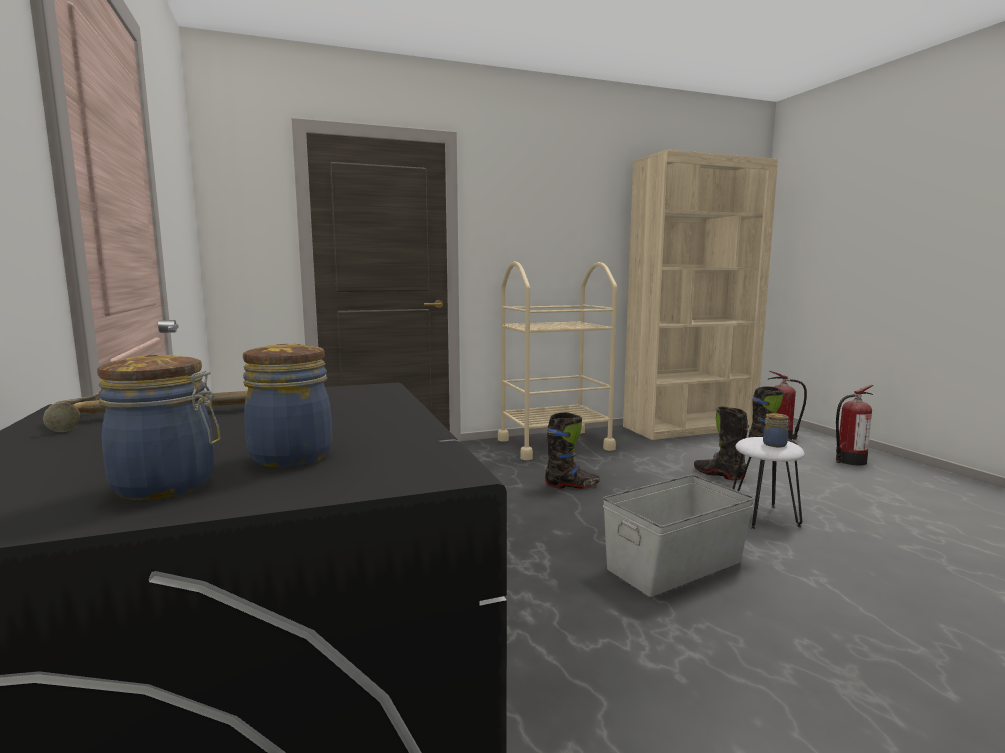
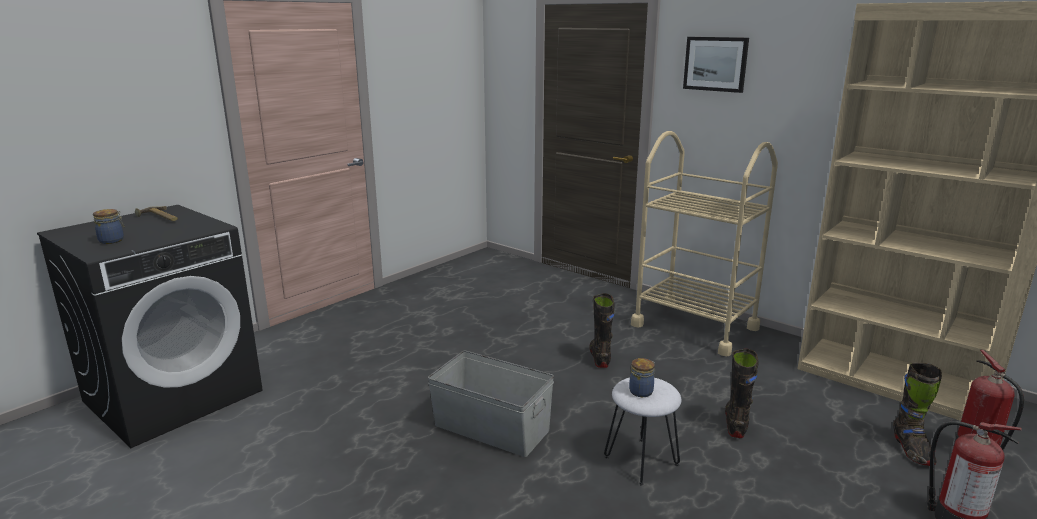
camera: 60 degrees right, 10 degrees up
jar [97,355,220,500] -> none
black boot [545,412,600,489] -> black boot turned 150 degrees counterclockwise [589,293,614,368]
none -> picture [683,37,749,93]

